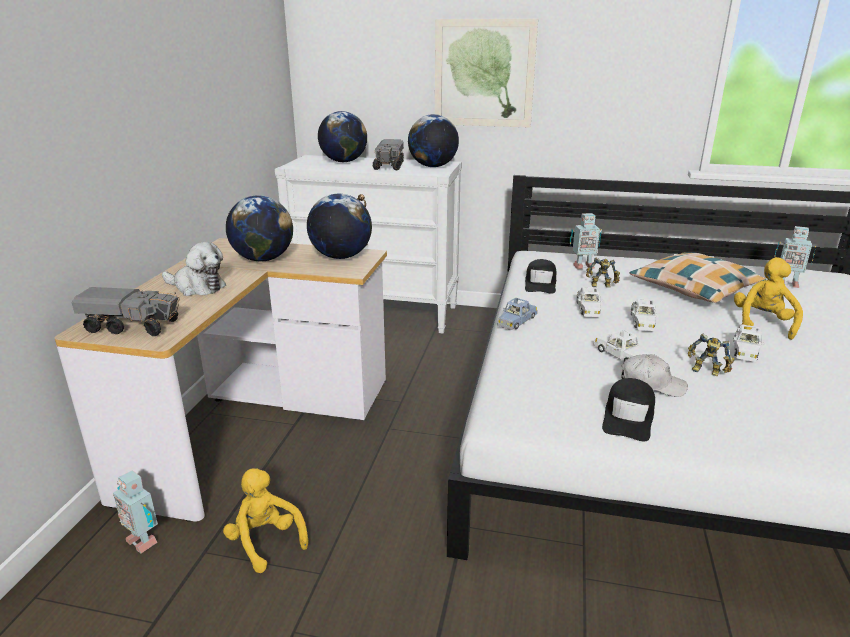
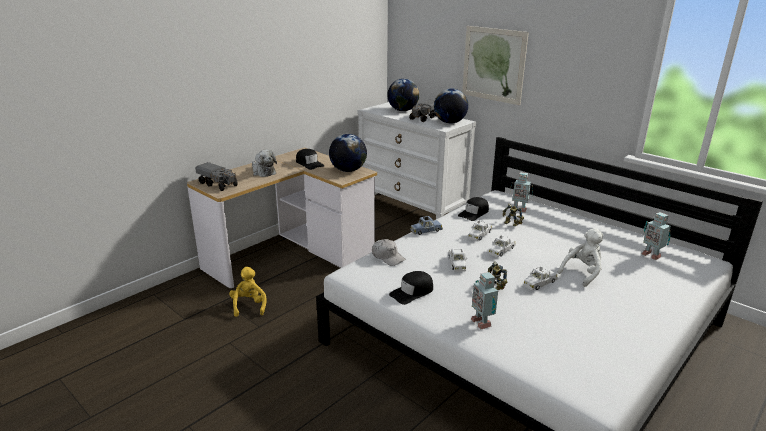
camera: 30 degrees right, 0 degrees up
toy robot [113,470,158,553] -> toy robot moved to [471,272,498,329]
globe [226,195,293,261] -> black cap [296,149,324,170]
white cap [621,354,688,397] -> white cap moved to [372,239,406,266]
pillow [629,252,766,303] -> none
yellow plush toy [734,257,803,340] -> white plush toy [558,228,603,287]

